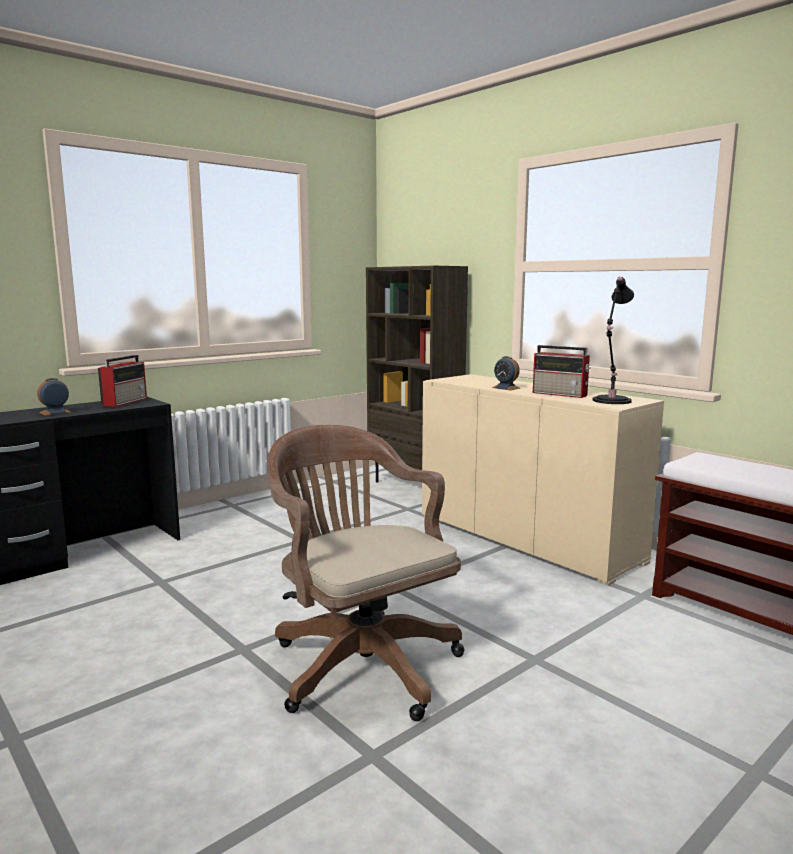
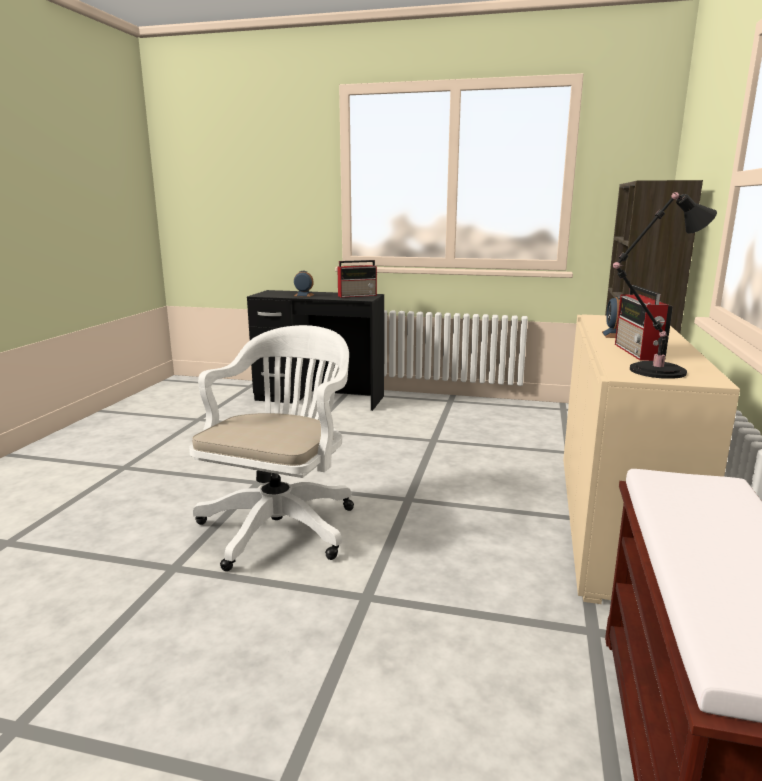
camera: 55 degrees right, 5 degrees up
brown office chair [267,425,464,721] -> white office chair [189,325,354,571]

